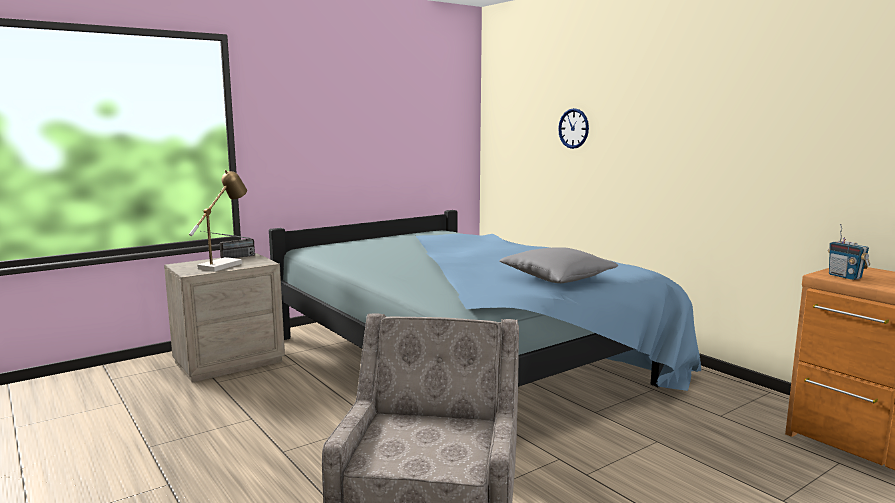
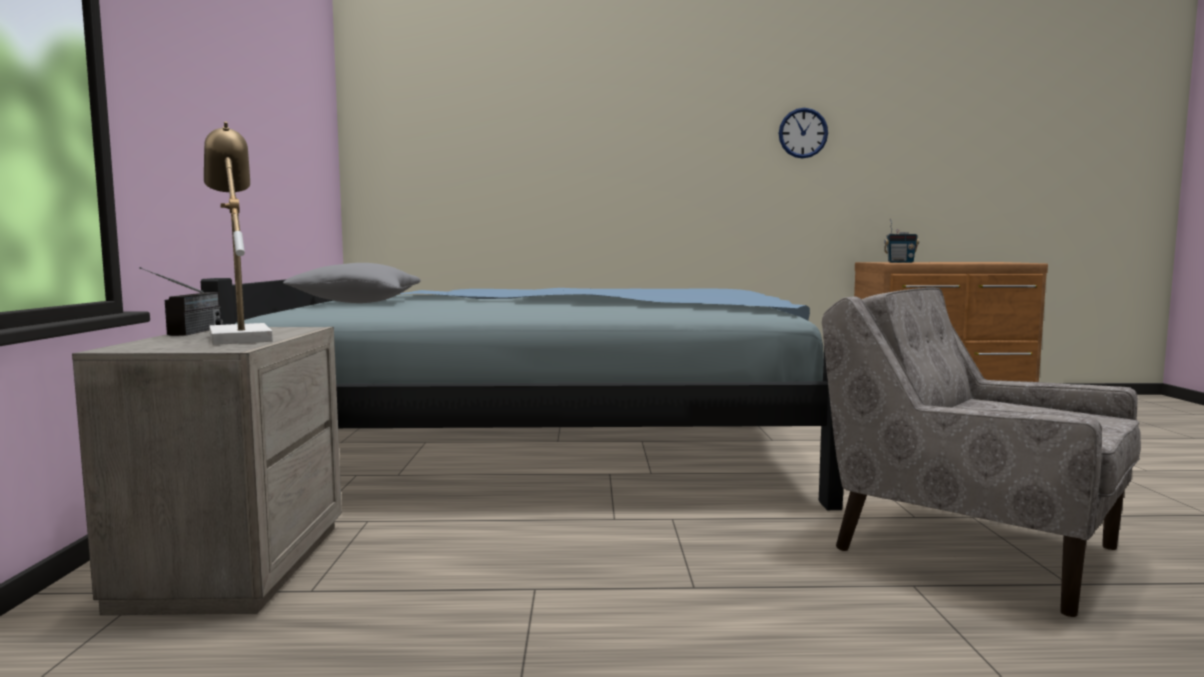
camera: 55 degrees left, 5 degrees down
grey pillow [499,247,618,283] -> grey pillow moved to [283,263,421,303]
wall clock [558,108,589,149] -> wall clock moved to [779,108,828,159]

